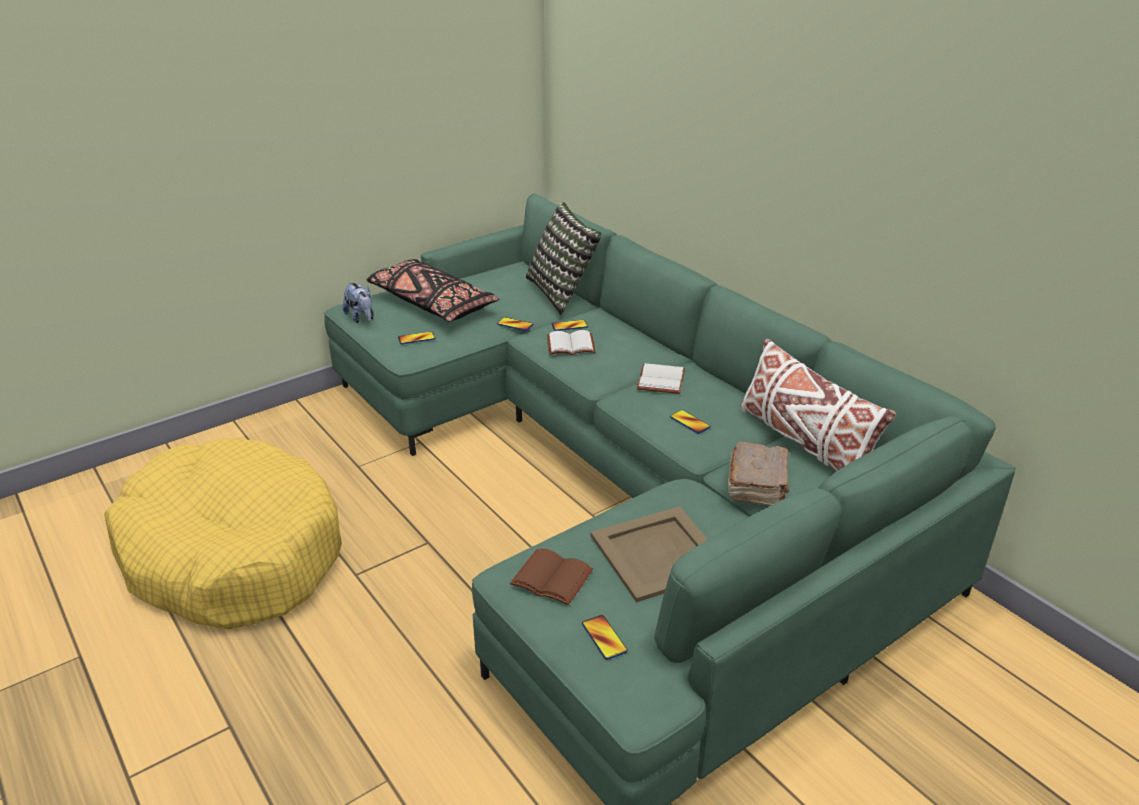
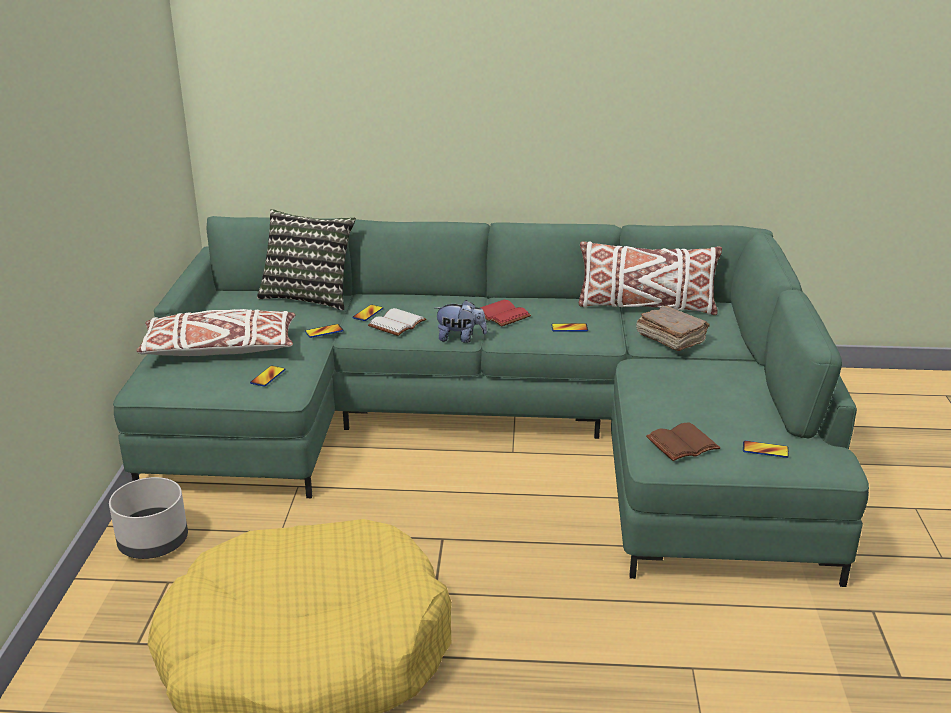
camera: 50 degrees left, 5 degrees down
plush toy [343,282,374,323] -> plush toy moved to [435,300,487,343]
black pillow [366,259,500,322] -> white pillow [136,309,296,356]
beige tray [591,506,708,603] -> none
white book [637,363,685,394] -> red book [480,300,531,327]
none -> grey planter [109,477,188,559]

